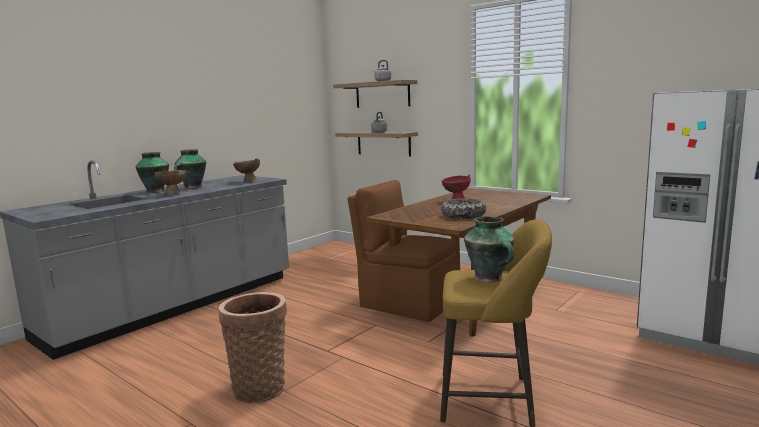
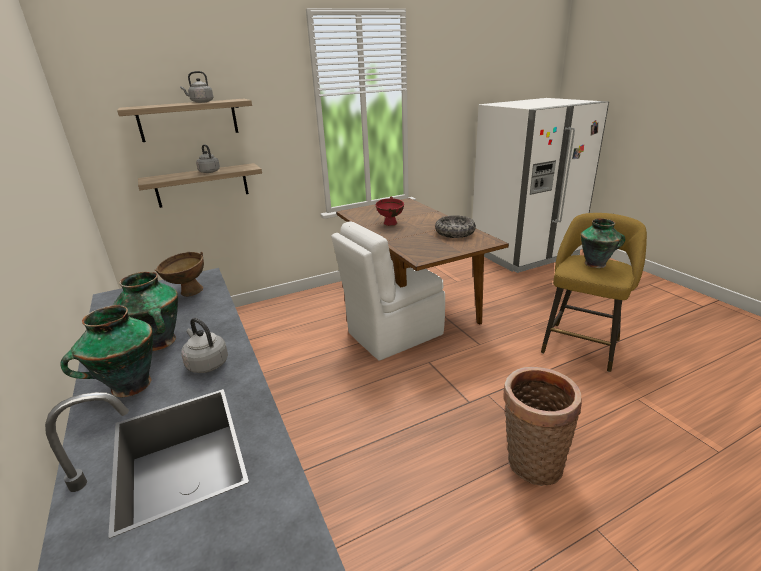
camera: 65 degrees left, 15 degrees up
brown bowl [154,169,187,195] -> grey kettle [181,318,228,373]
brown chair [348,180,458,322] -> white chair [331,221,445,361]

